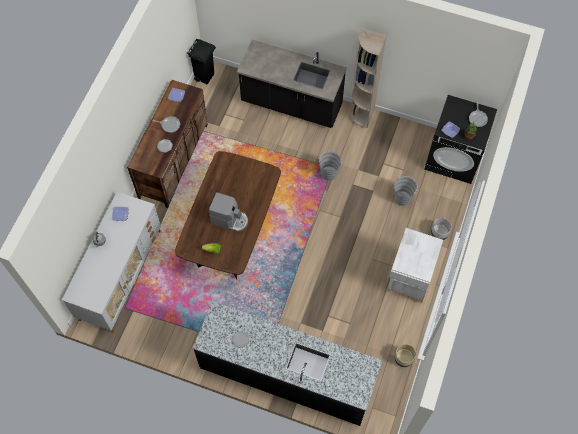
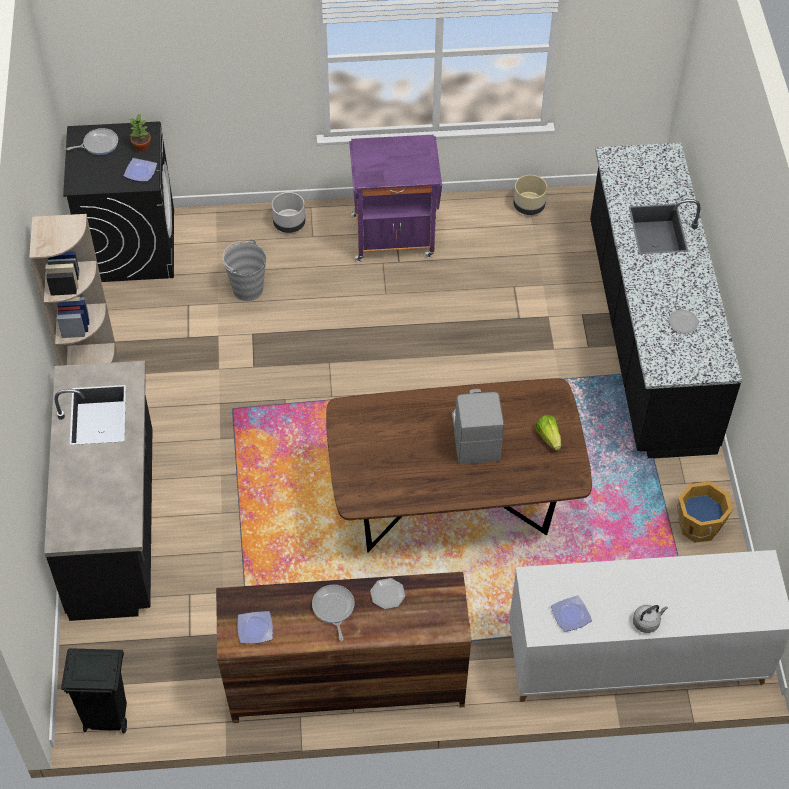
camera: 115 degrees left, 10 degrees down
grey bucket [318,151,342,181] -> none
white cart [387,228,443,303] -> purple cart [349,135,442,262]
none -> orange bucket [677,481,733,542]

